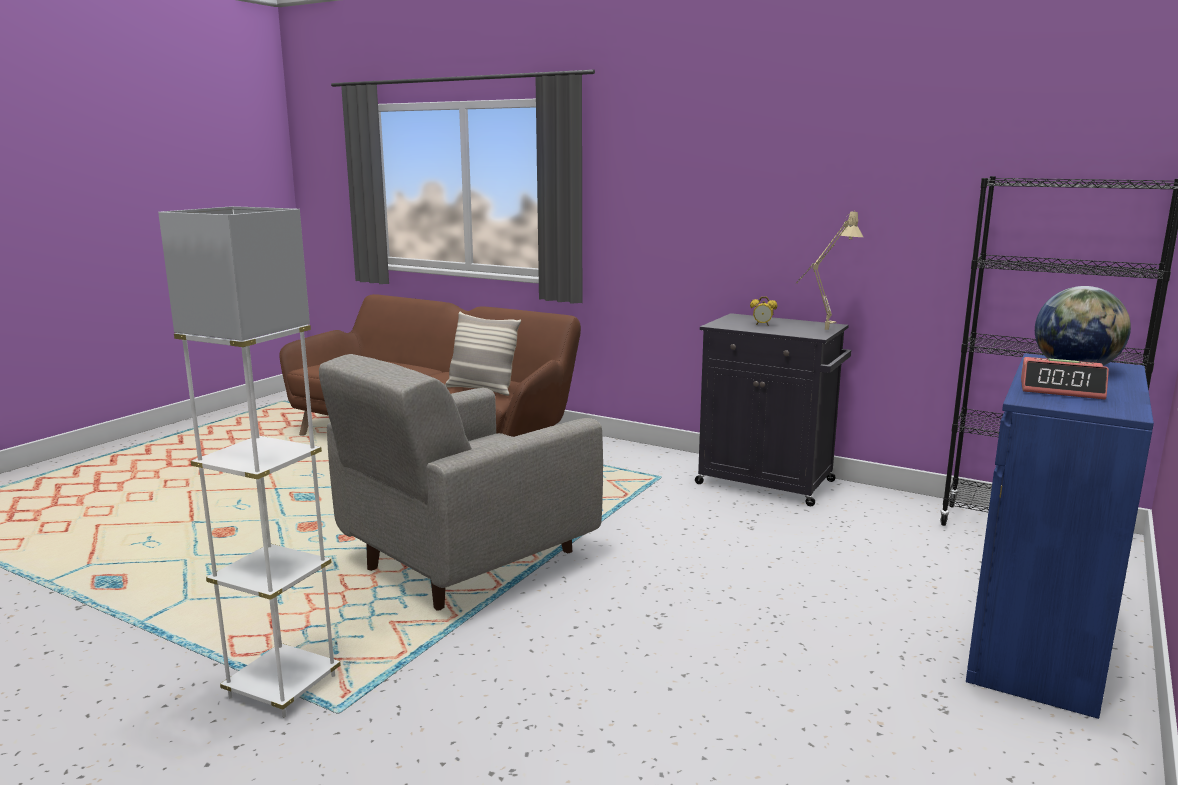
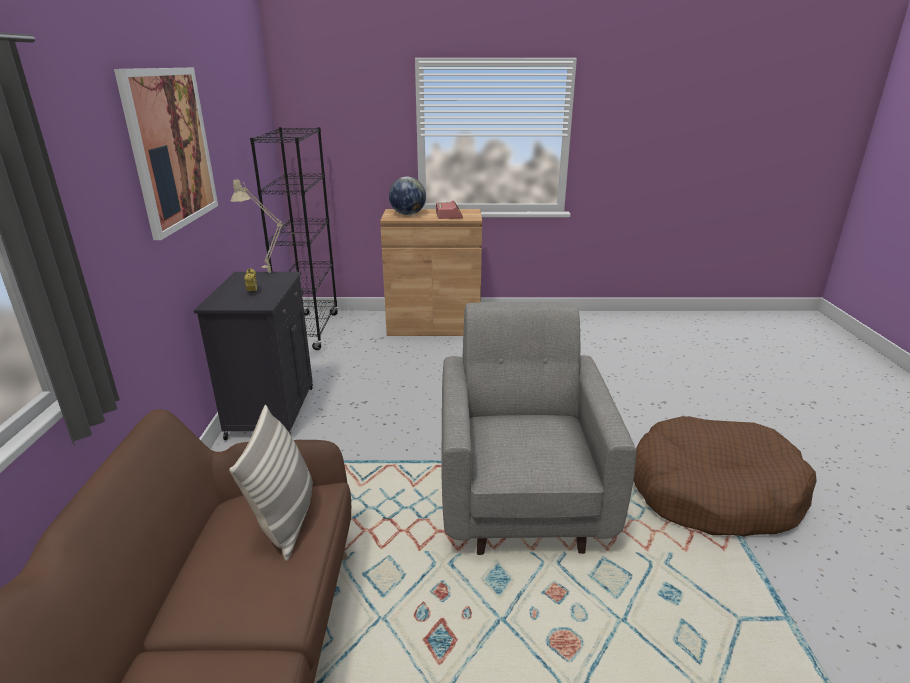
camera: 120 degrees left, 10 degrees up
white floor lamp [158,206,341,717] -> brown dog bed [634,416,817,536]
grey armchair [319,354,603,611] -> grey armchair turned 105 degrees counterclockwise [442,301,636,555]
blue cabinet [966,353,1154,719] -> brown cabinet [380,209,482,336]
none -> picture [114,68,218,240]

